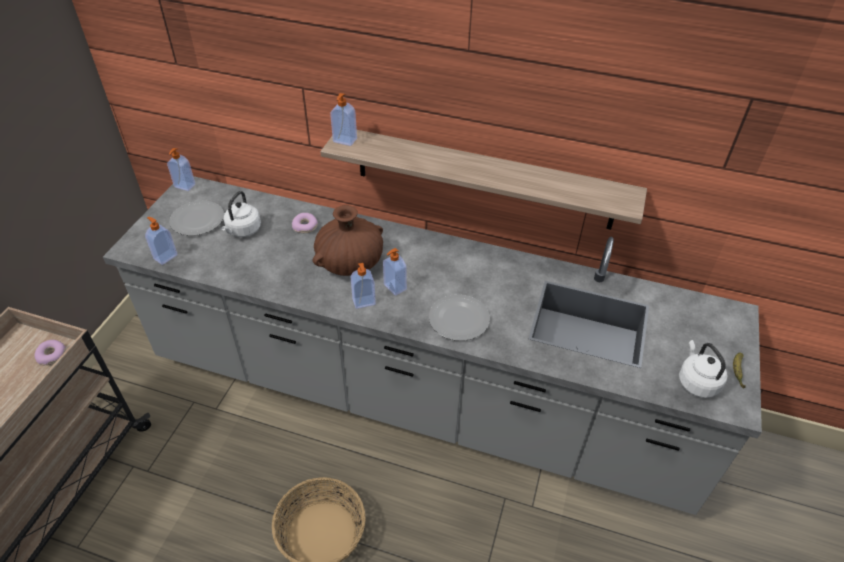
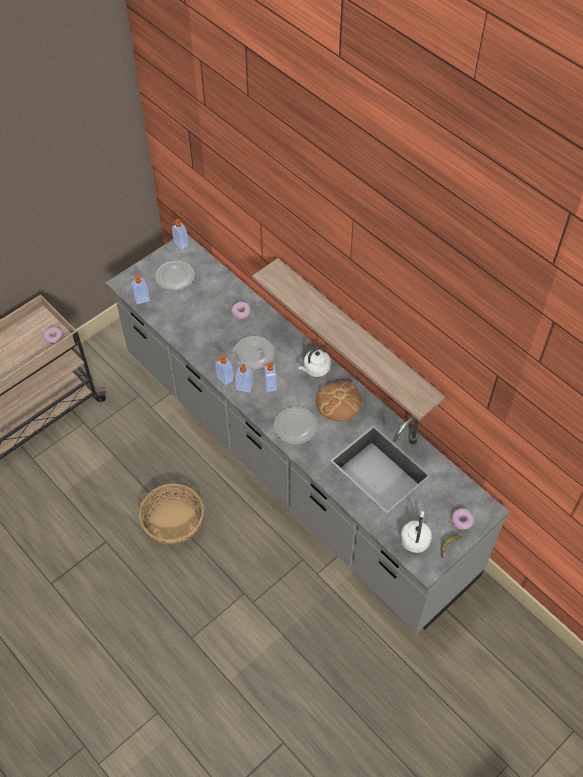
camera: 30 degrees right, 10 degrees up
white kettle [221,191,261,237] -> white kettle moved to [299,344,331,377]
brown vase [313,205,383,276] -> plate [233,336,275,370]
soap dispenser [330,93,357,146] -> soap dispenser moved to [215,355,234,385]
none -> bread [316,381,361,421]
none -> donut [452,508,474,530]

